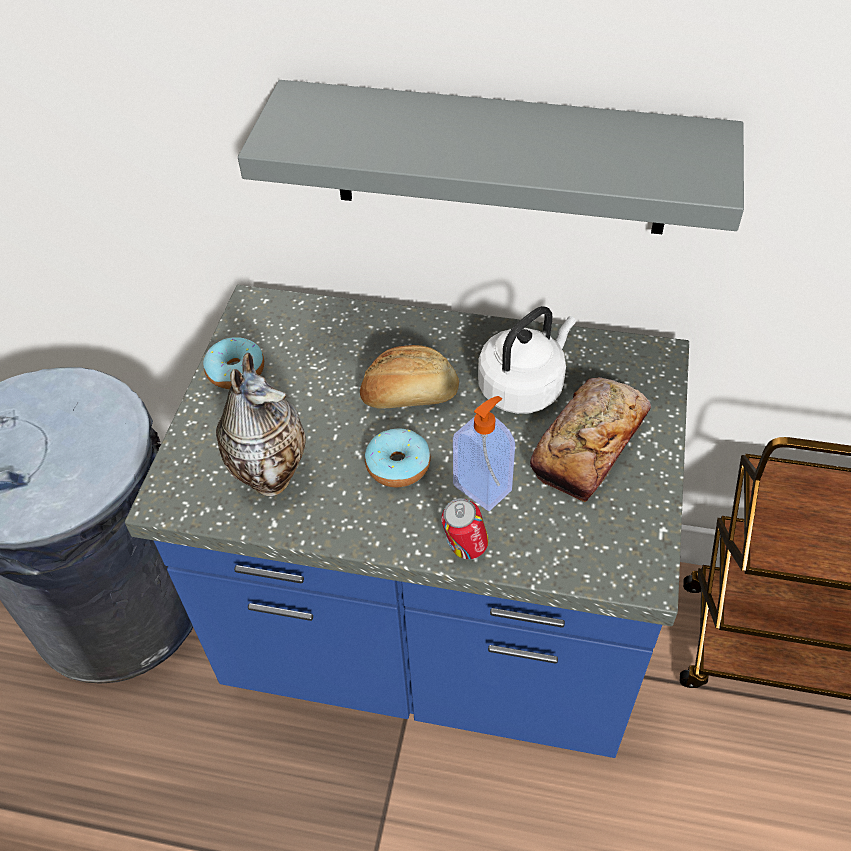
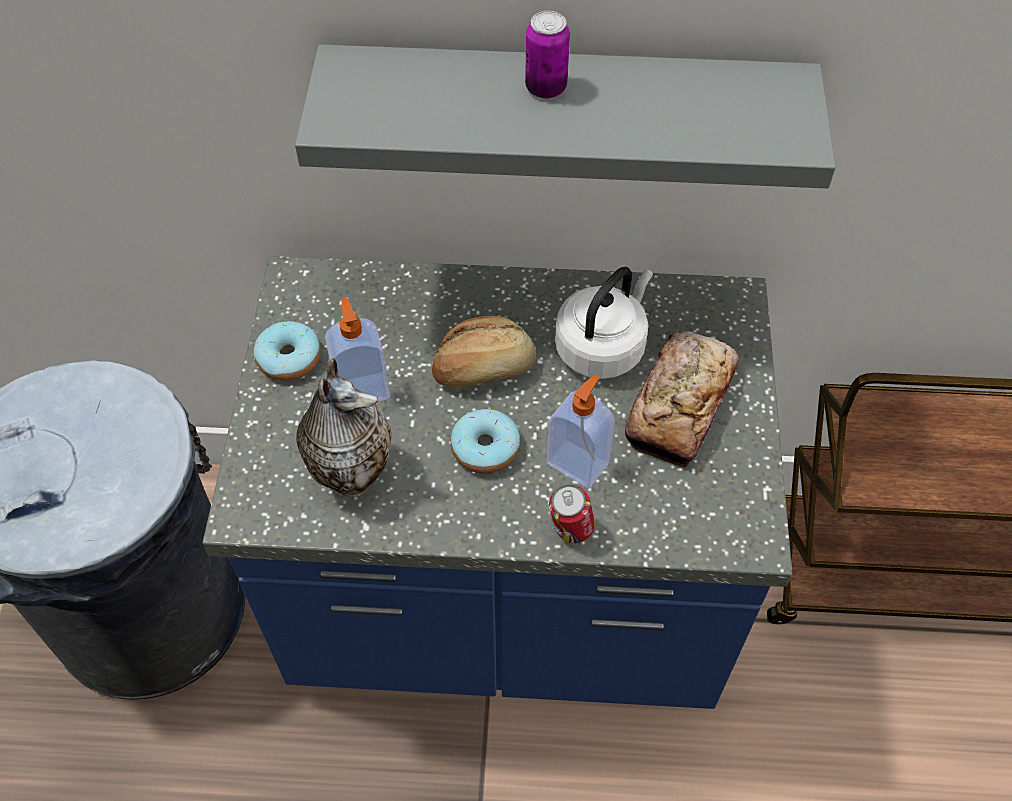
camera: 10 degrees left, 5 degrees up
none -> soap dispenser [325,297,390,402]
none -> can [525,11,570,99]

